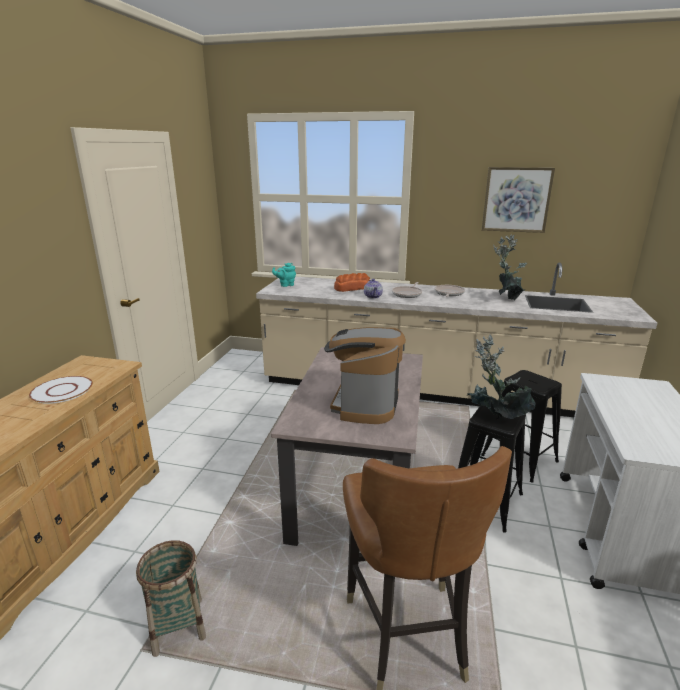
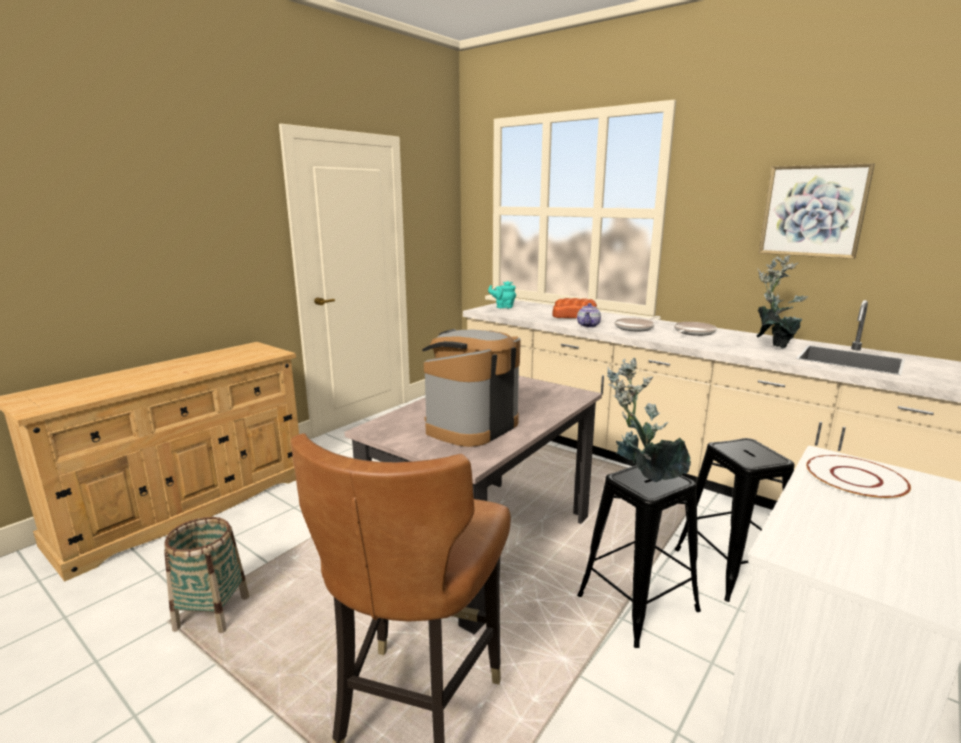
camera: 25 degrees right, 5 degrees down
white plate [29,376,93,404] -> white plate moved to [806,455,911,499]

